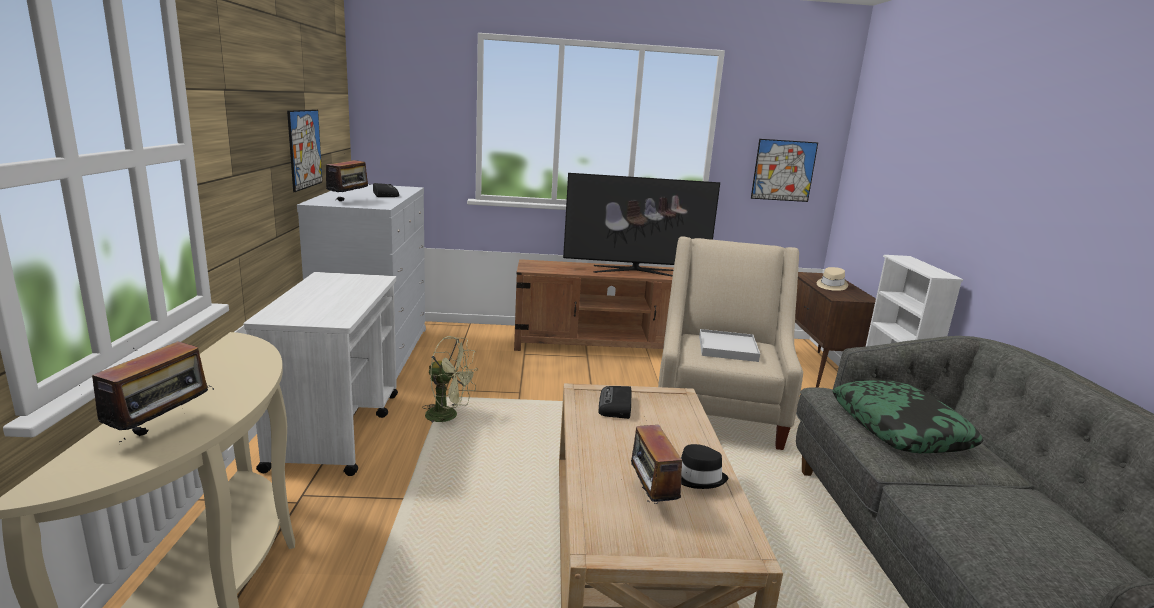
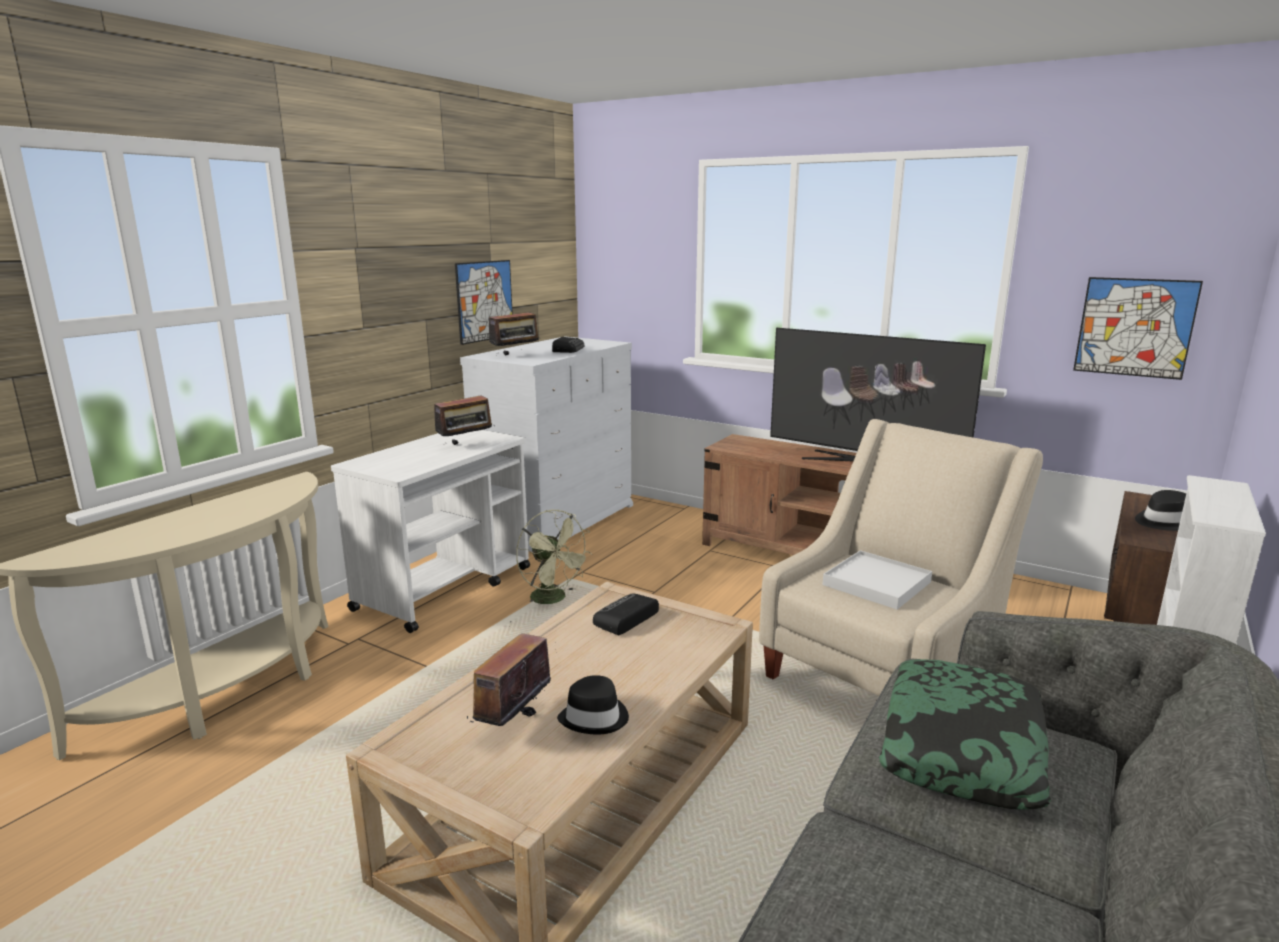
camera: 35 degrees right, 0 degrees up
radio [79,341,214,442] -> radio moved to [428,396,494,445]
beige hat [817,267,848,291] -> black hat [1135,490,1186,531]

